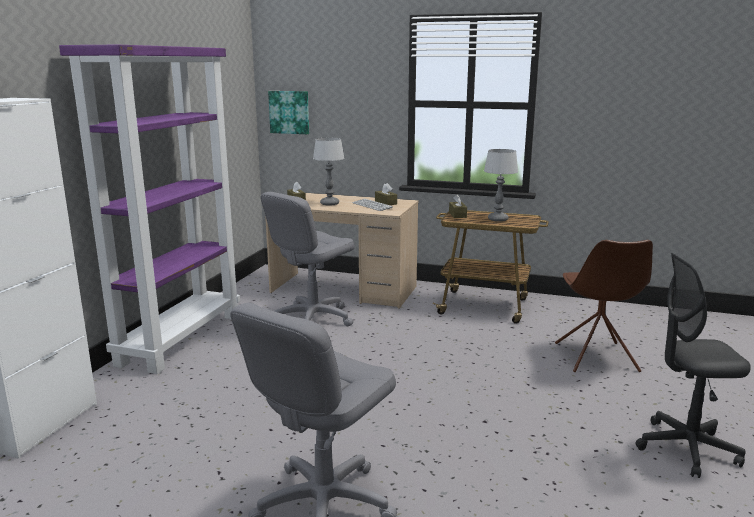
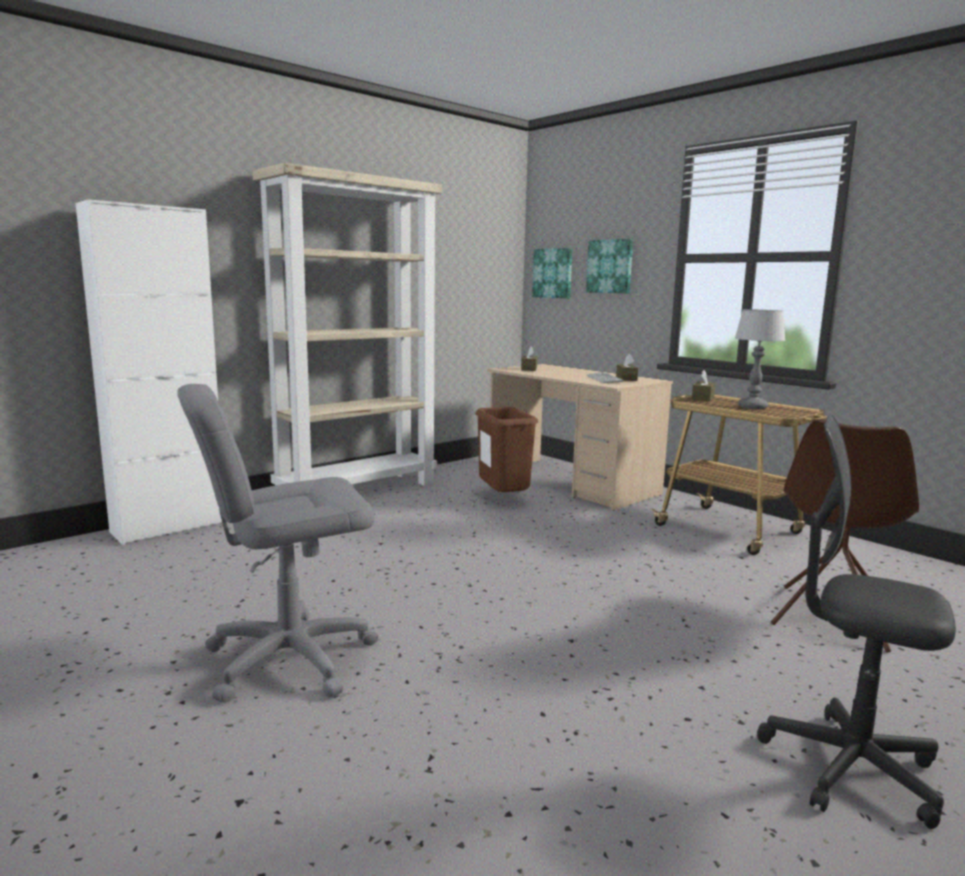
camera: 30 degrees right, 5 degrees down
purple bookcase [59,45,240,374] -> beige bookcase [252,163,442,486]
grey office chair [260,192,355,326] -> brown trash can [475,407,538,492]
table lamp [313,138,345,206] -> none
none -> picture [586,239,633,293]

